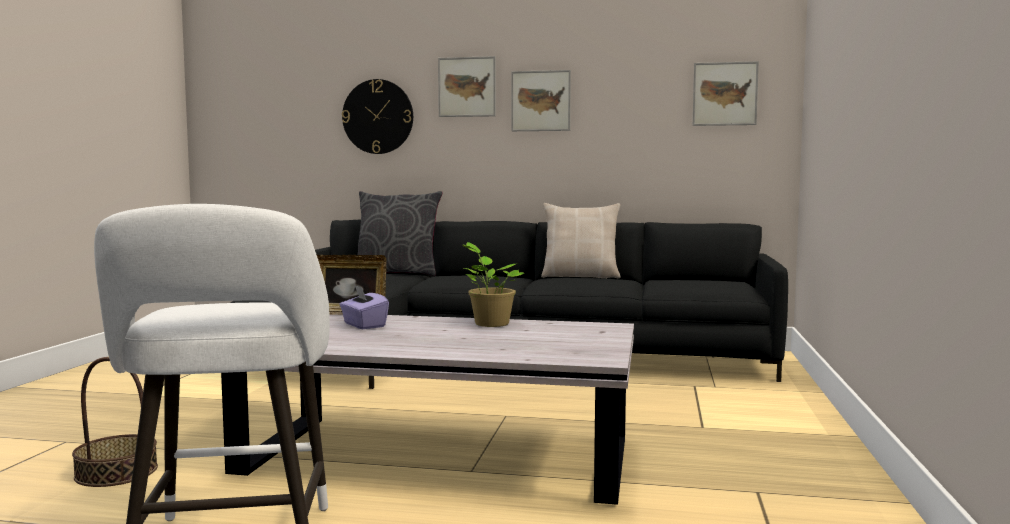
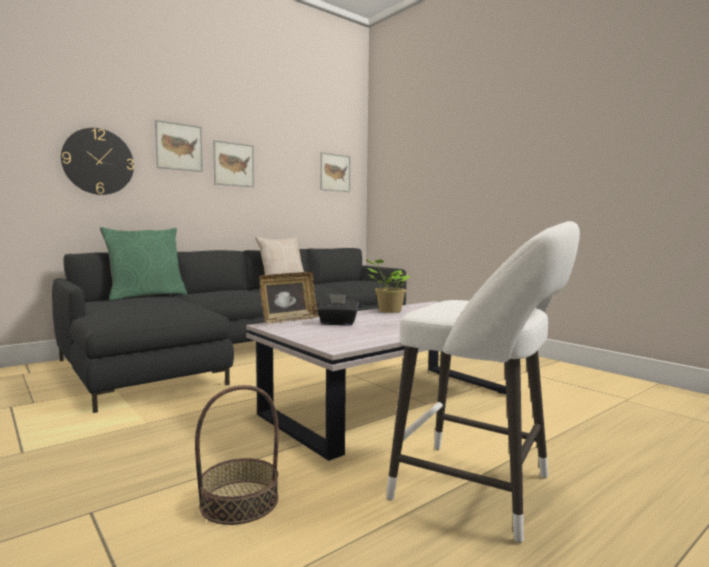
camera: 50 degrees left, 0 degrees up
purple tissue box [340,285,389,329] -> black tissue box [317,294,359,325]
grey pillow [357,191,442,276] -> green pillow [100,227,187,301]

